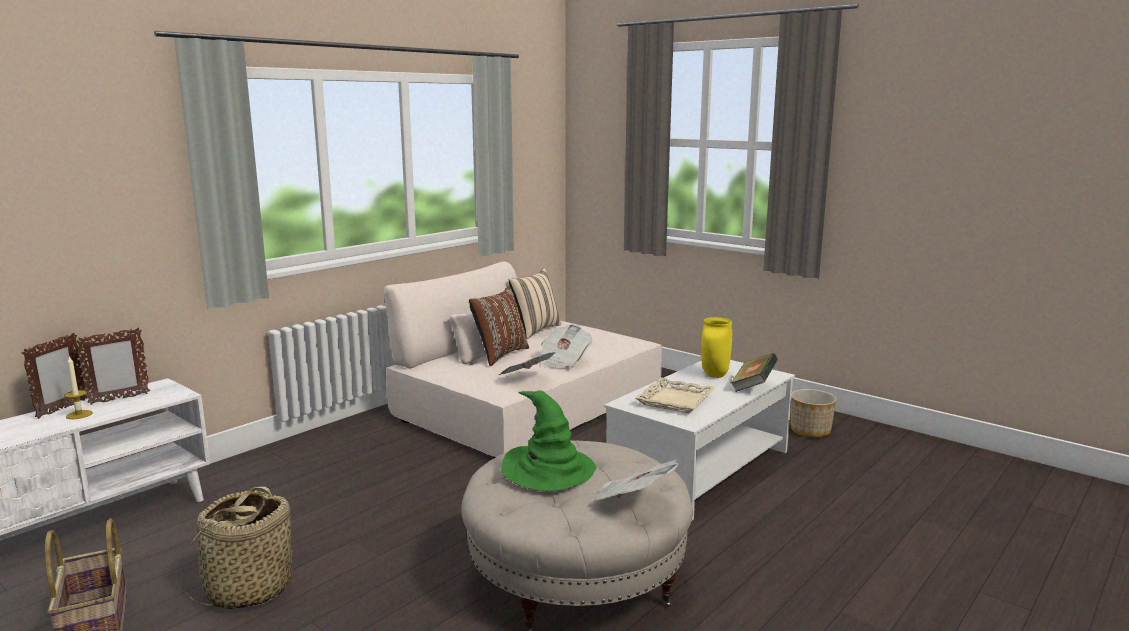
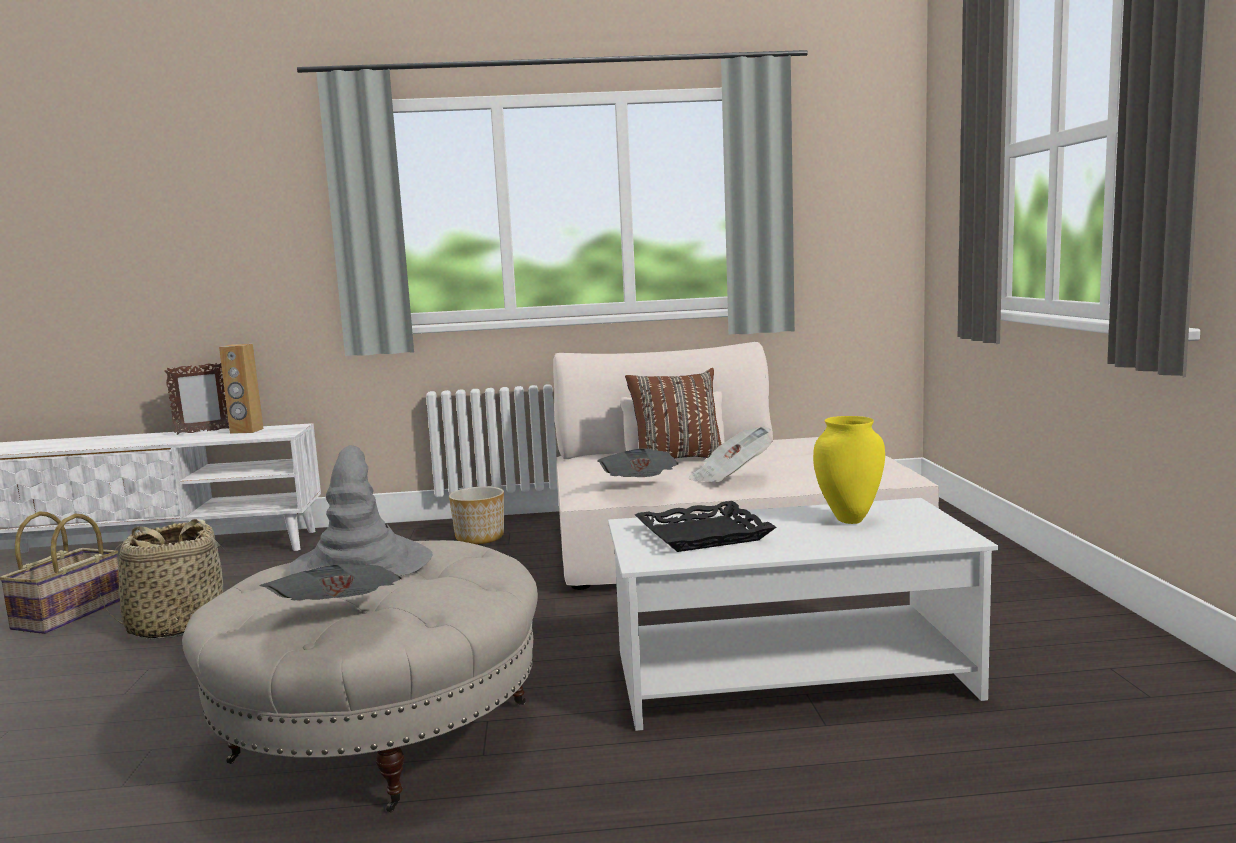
camera: 45 degrees right, 5 degrees down
candle [64,357,93,419] -> none
picture frame [75,328,150,405] -> brown speaker [219,344,264,434]
green hat [501,390,596,491] -> grey hat [289,445,433,576]
beige pillow [509,268,562,339] -> none
beige tray [635,377,716,414] -> black tray [635,501,776,552]
book [731,353,778,392] -> none
planter [791,389,837,438] -> planter moved to [449,486,504,544]

